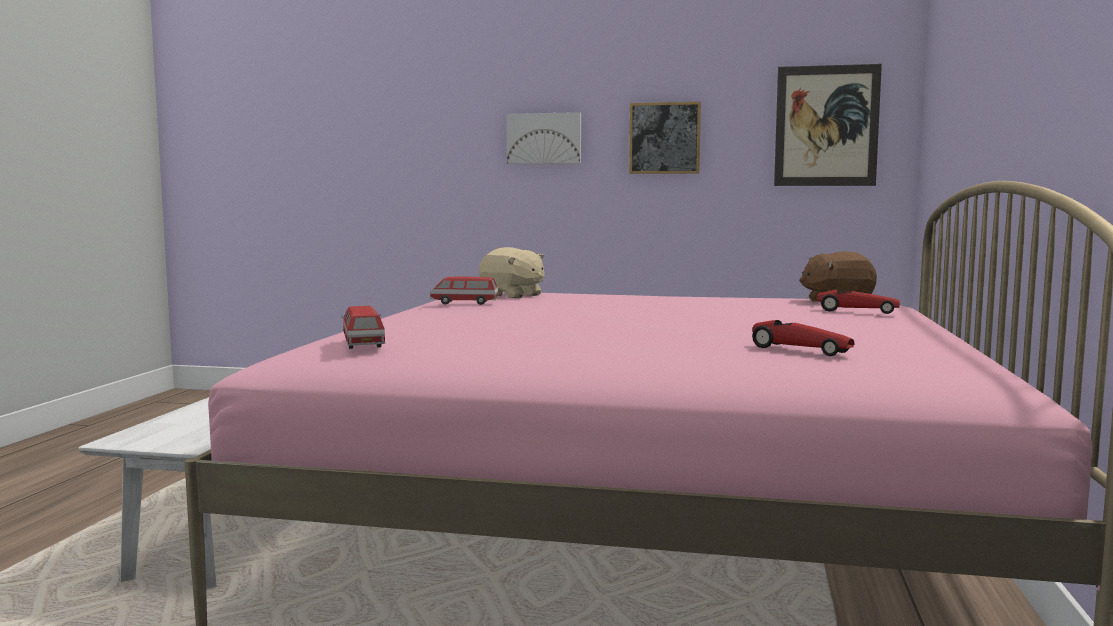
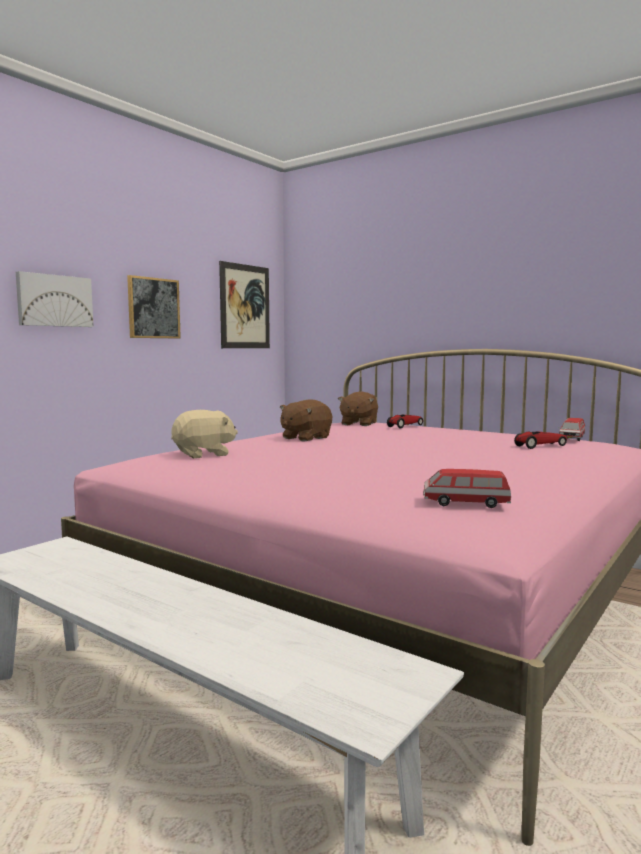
camera: 65 degrees left, 0 degrees up
toy car [430,277,499,305] -> toy car moved to [558,418,585,441]
none -> brown plush toy [280,399,332,442]

